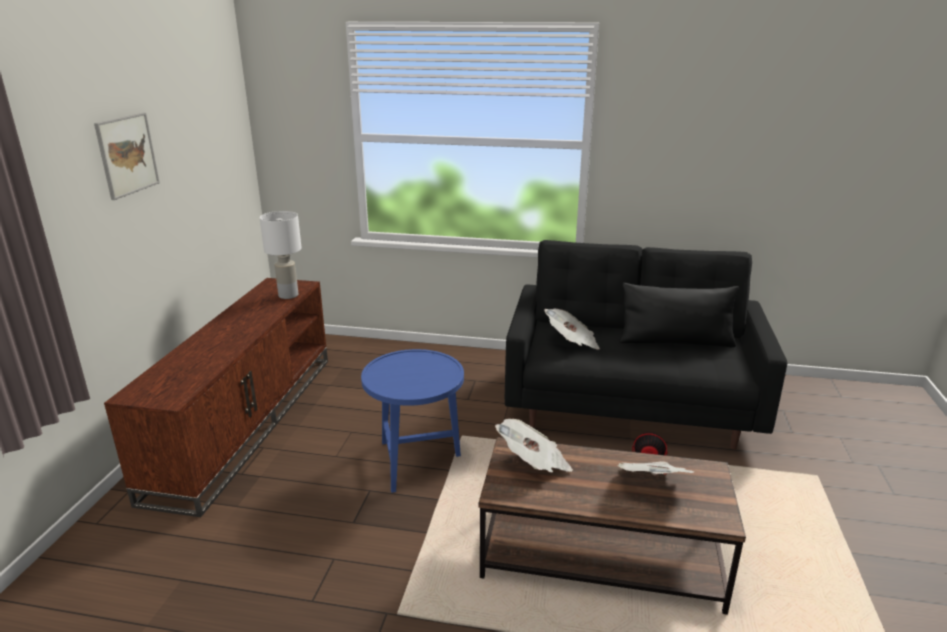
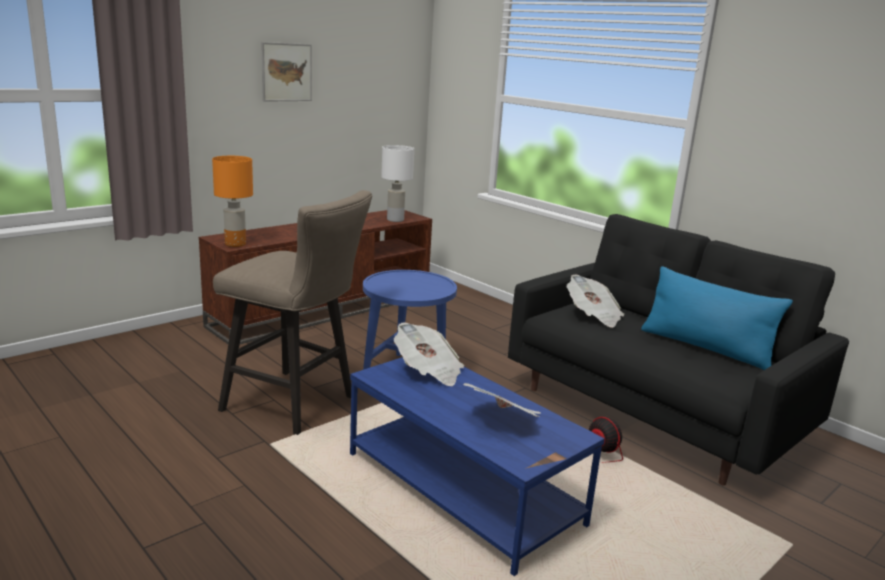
camera: 35 degrees right, 5 degrees down
brown coffee table [479,437,746,615] -> blue coffee table [350,357,605,576]
black pillow [619,283,739,347] -> blue pillow [641,266,793,370]
none -> orange table lamp [212,156,253,247]
none -> beige stool [213,190,372,435]

